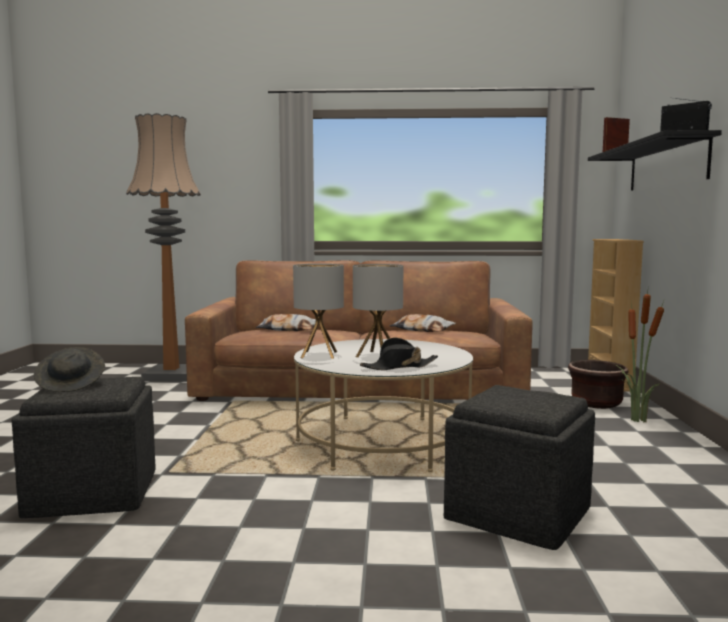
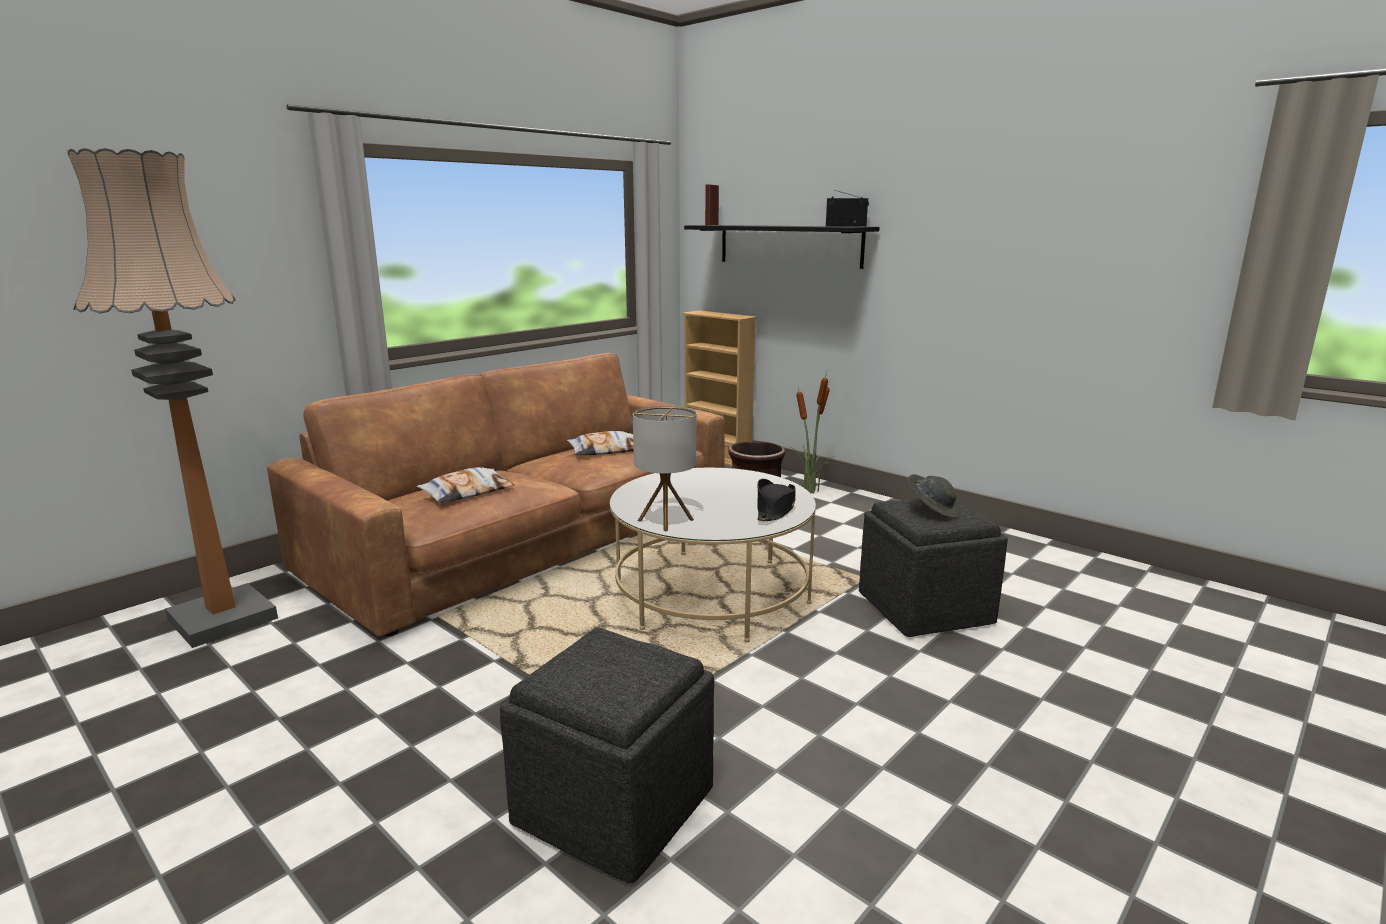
camera: 50 degrees left, 10 degrees up
grey hat [34,347,105,392] -> grey hat moved to [907,474,962,518]
table lamp [353,264,403,357] -> none

